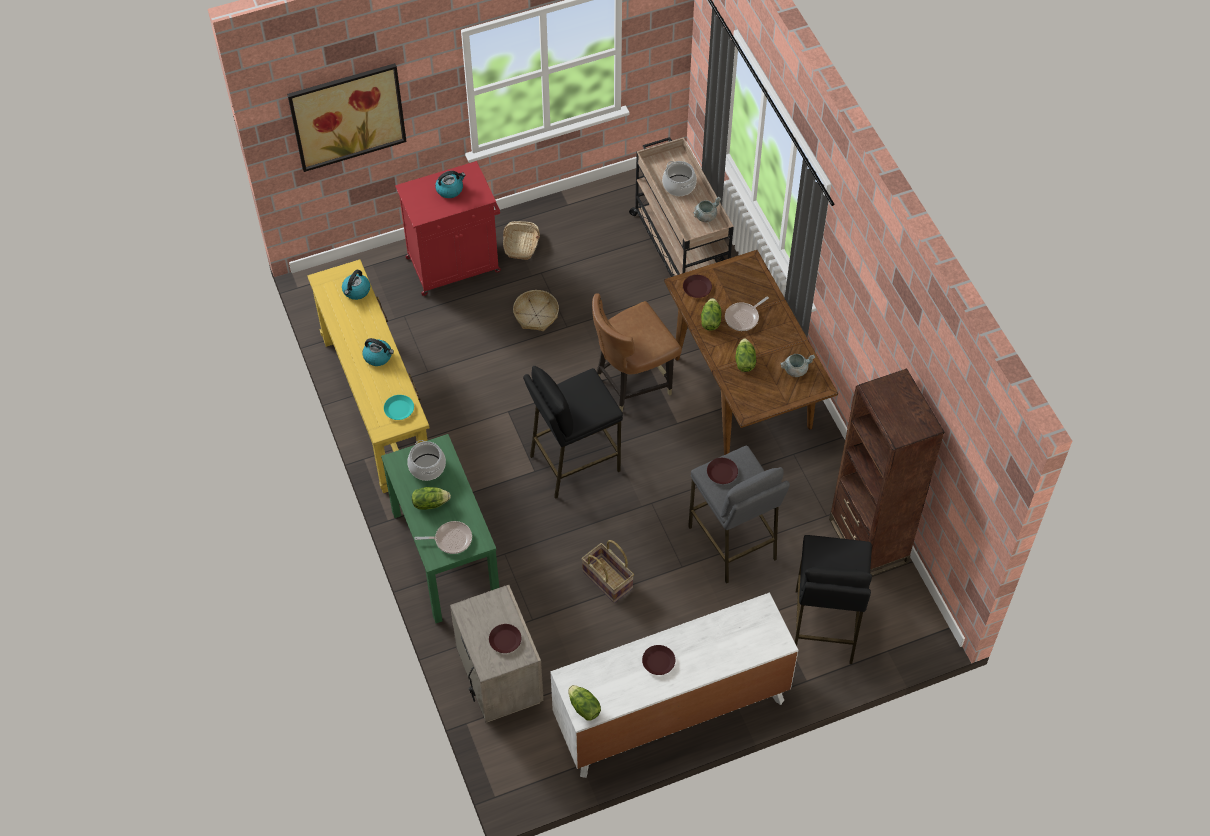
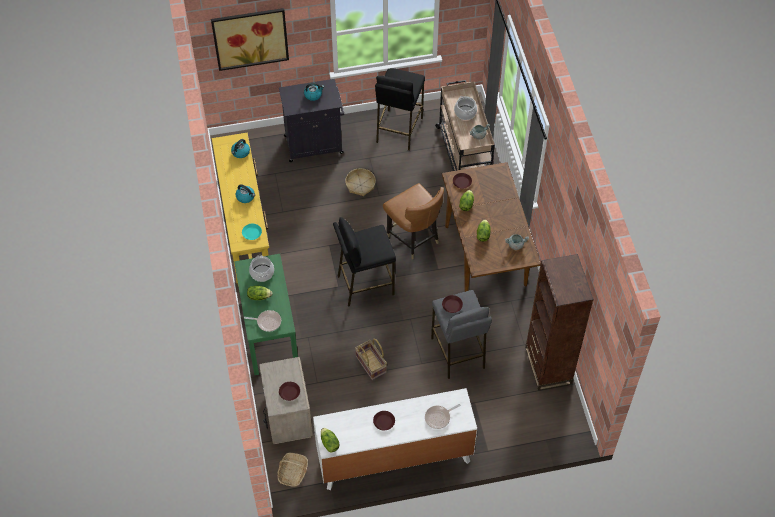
camera: 10 degrees right, 0 degrees up
red cabinet [395,161,501,296] -> black cabinet [279,79,344,162]
basket [503,221,540,260] -> basket moved to [277,453,308,487]
brown chair [592,293,682,412] -> brown chair turned 105 degrees counterclockwise [383,183,444,259]
frying pan [725,296,769,331] -> frying pan moved to [425,404,460,429]
black stool [795,535,872,664] -> black stool moved to [375,68,425,151]

